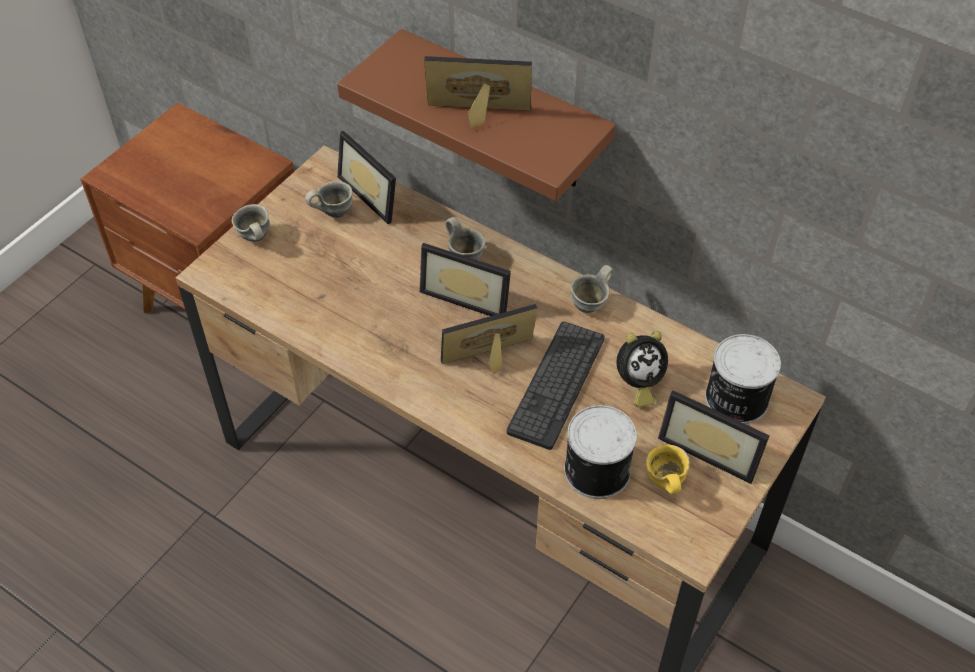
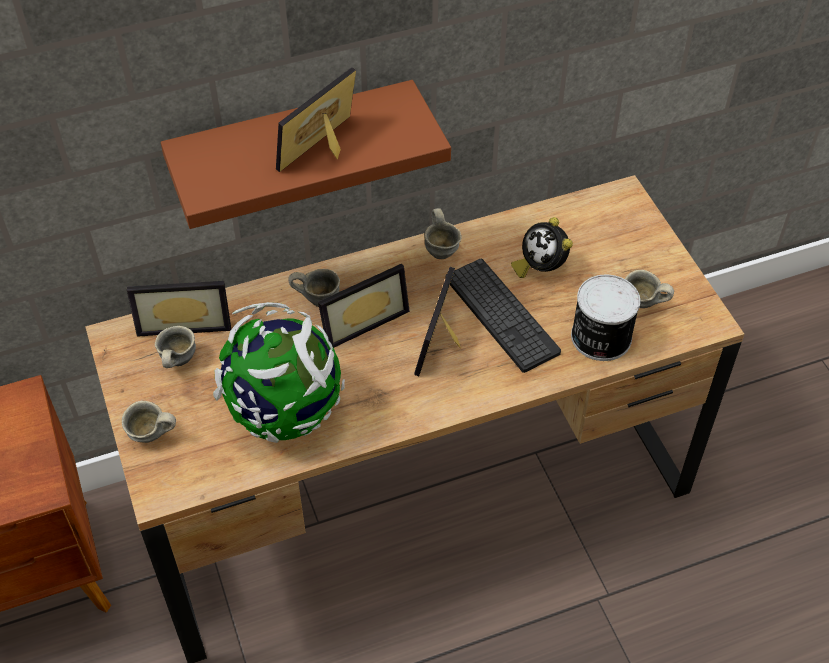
camera: 55 degrees left, 0 degrees up
alarm clock [617,331,668,407] -> alarm clock turned 135 degrees clockwise [511,217,573,278]
yellow mug [645,444,689,494] -> grey mug [625,270,674,308]
picture frame [658,390,769,484] -> none
can [705,334,781,424] -> none
none -> globe [213,302,345,443]

